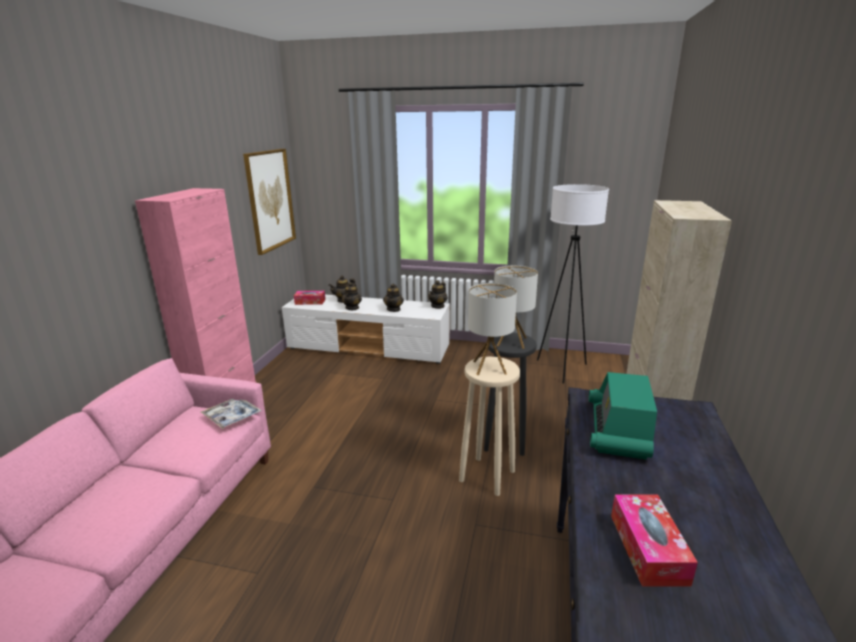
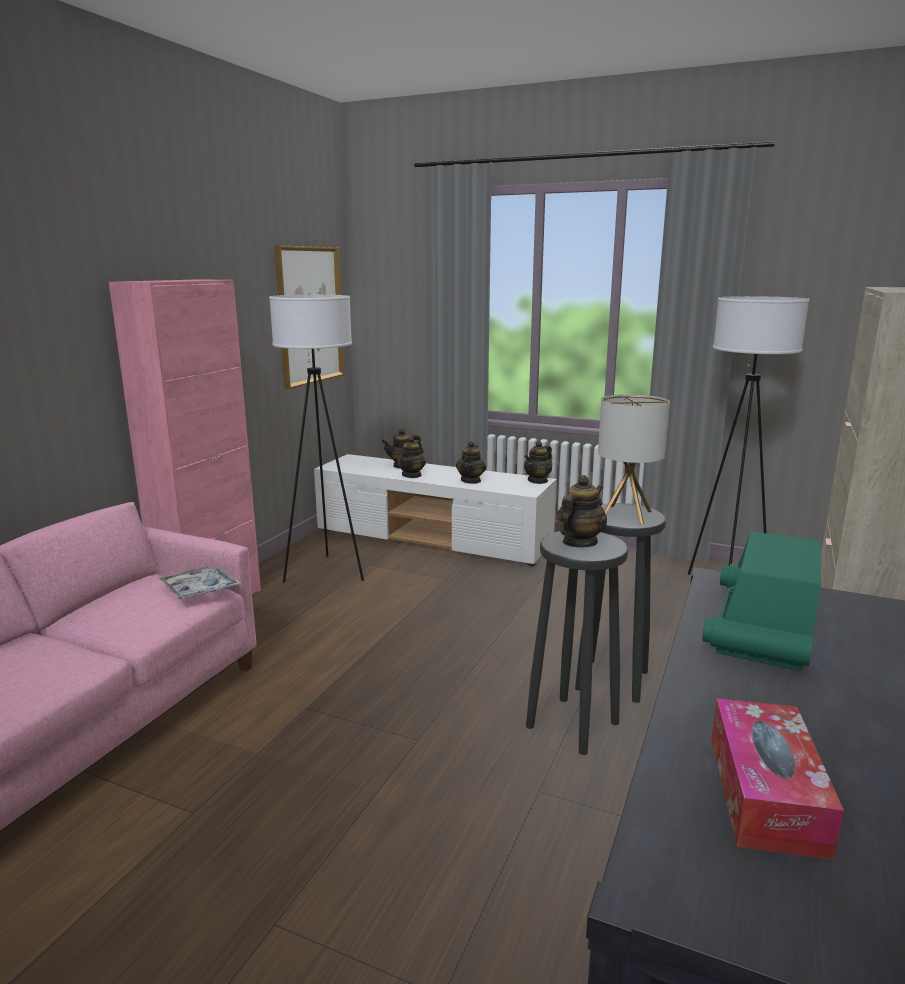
camera: 10 degrees right, 5 degrees down
tissue box [294,291,325,305] -> none
beige stool [459,357,520,496] -> black stool [526,531,628,755]
table lamp [468,283,517,375] -> teapot [557,475,607,547]
none -> white floor lamp [269,295,364,583]

